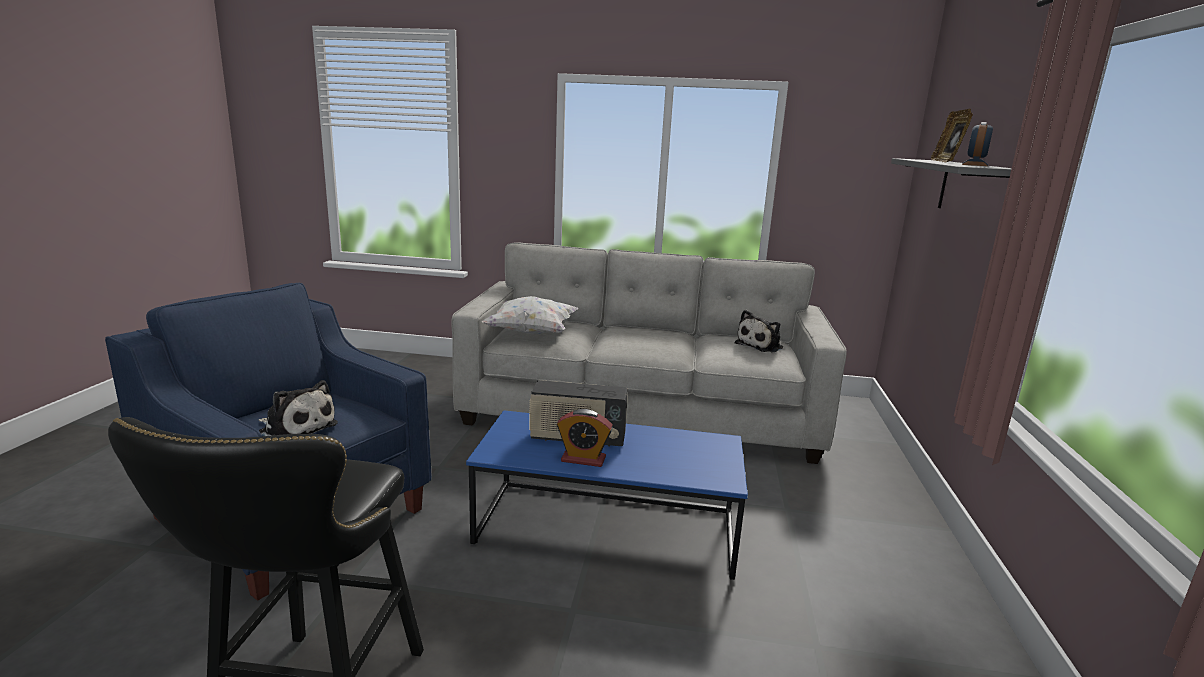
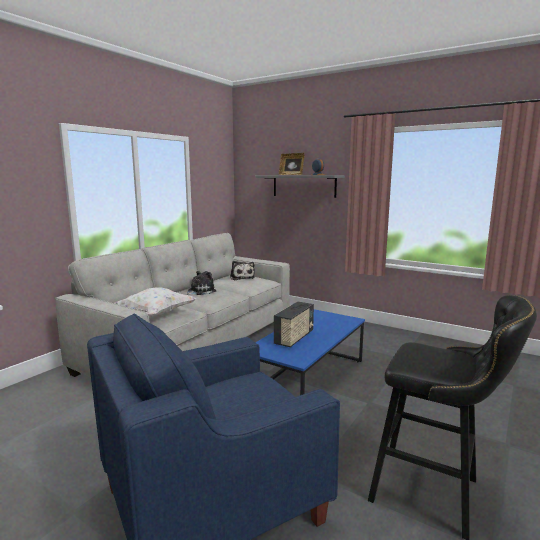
camera: 65 degrees left, 5 degrees down
plush toy [259,380,338,437] -> plush toy moved to [184,271,216,295]
alarm clock [557,409,613,467] -> none

